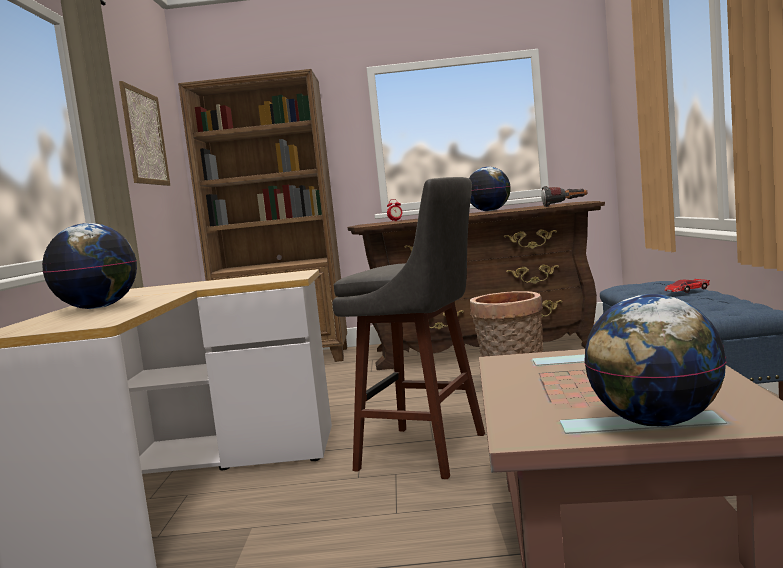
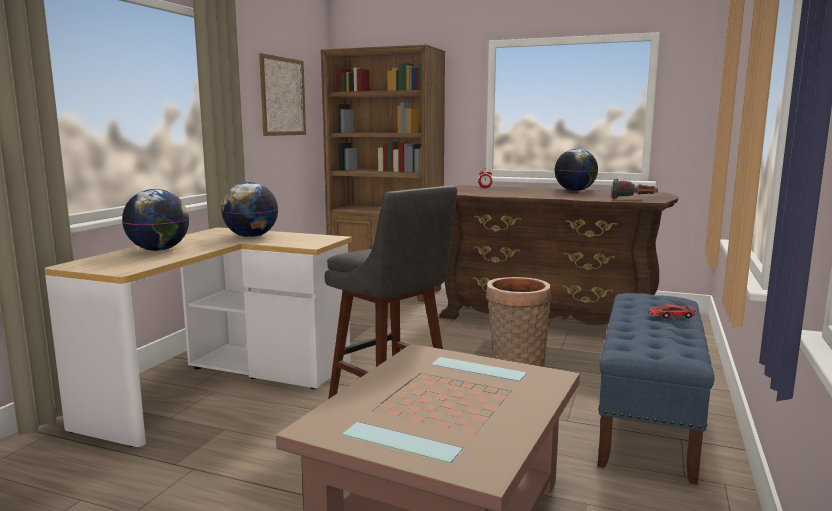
camera: 20 degrees right, 5 degrees up
globe [584,294,726,427] -> globe moved to [221,182,278,237]

